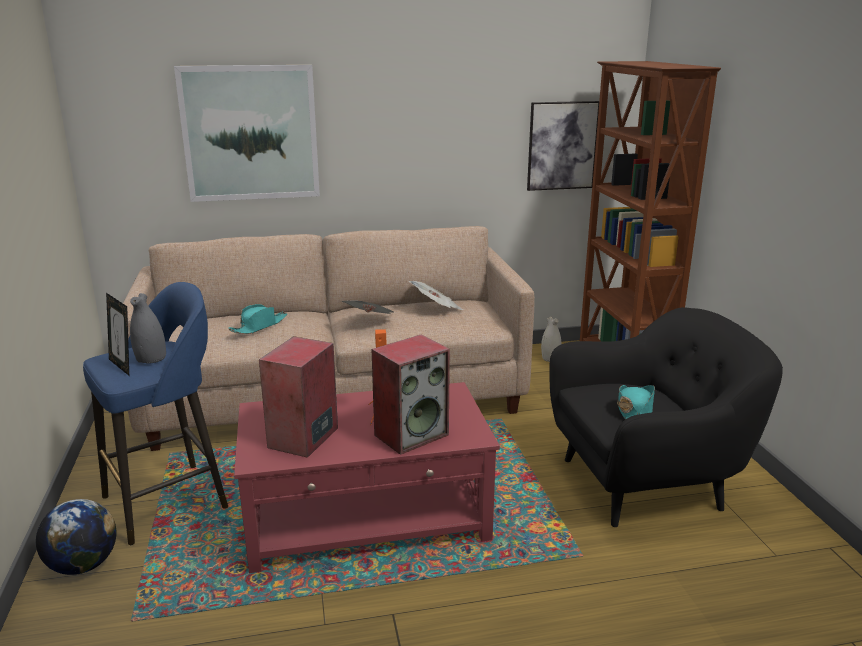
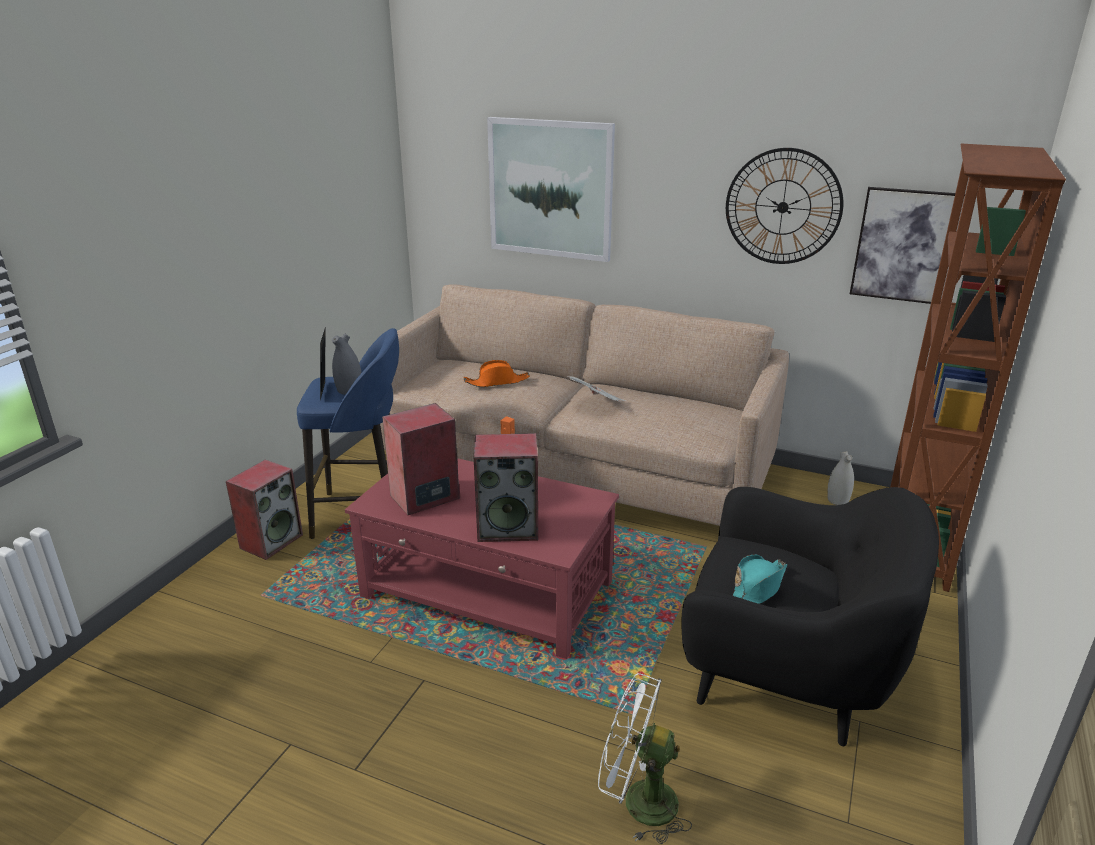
camera: 35 degrees right, 5 degrees up
globe [36,499,117,575] -> speaker [226,460,303,560]
turquoise hat [229,304,287,334] -> orange hat [463,360,530,387]
newspaper [408,281,463,310] -> none
none -> white fan [598,673,692,844]
none -> wall clock [726,148,843,264]

